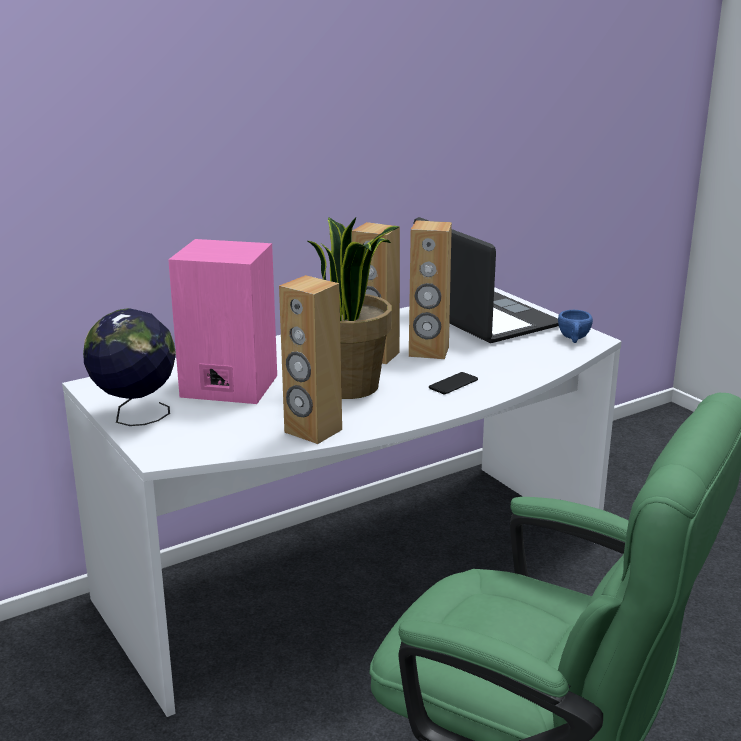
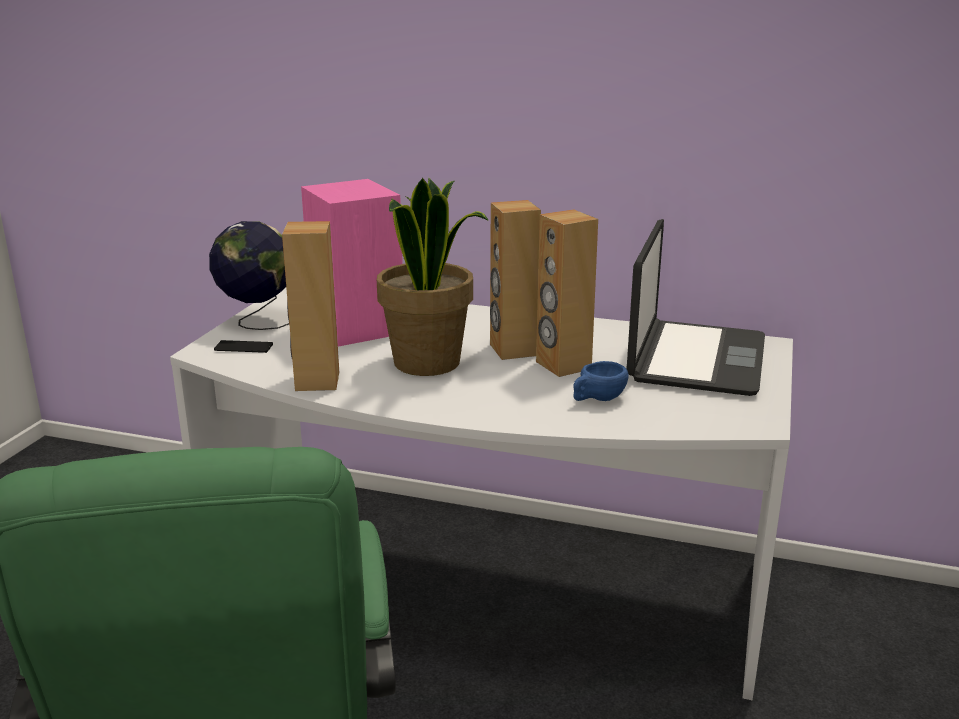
camera: 50 degrees right, 0 degrees up
phone [429,372,478,394] -> phone moved to [214,340,273,353]
blue cup [558,310,593,343] -> blue cup moved to [573,361,628,401]

